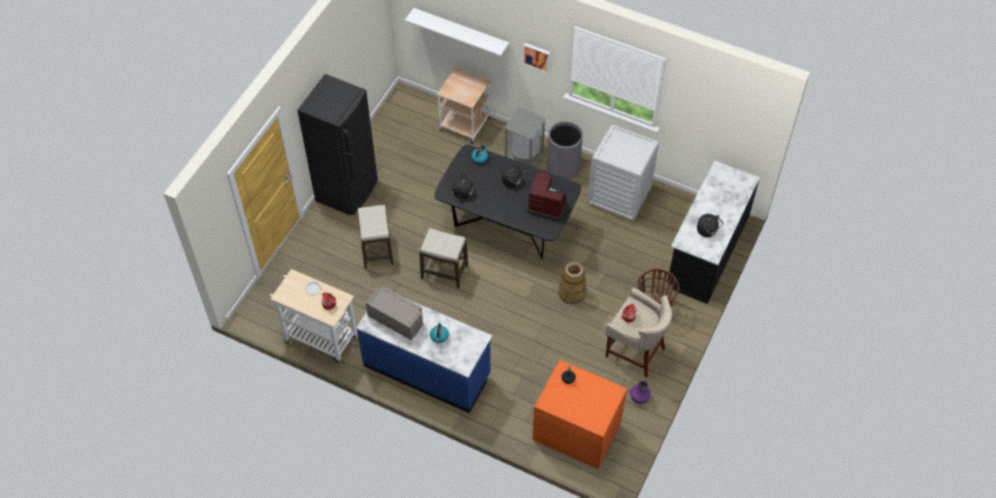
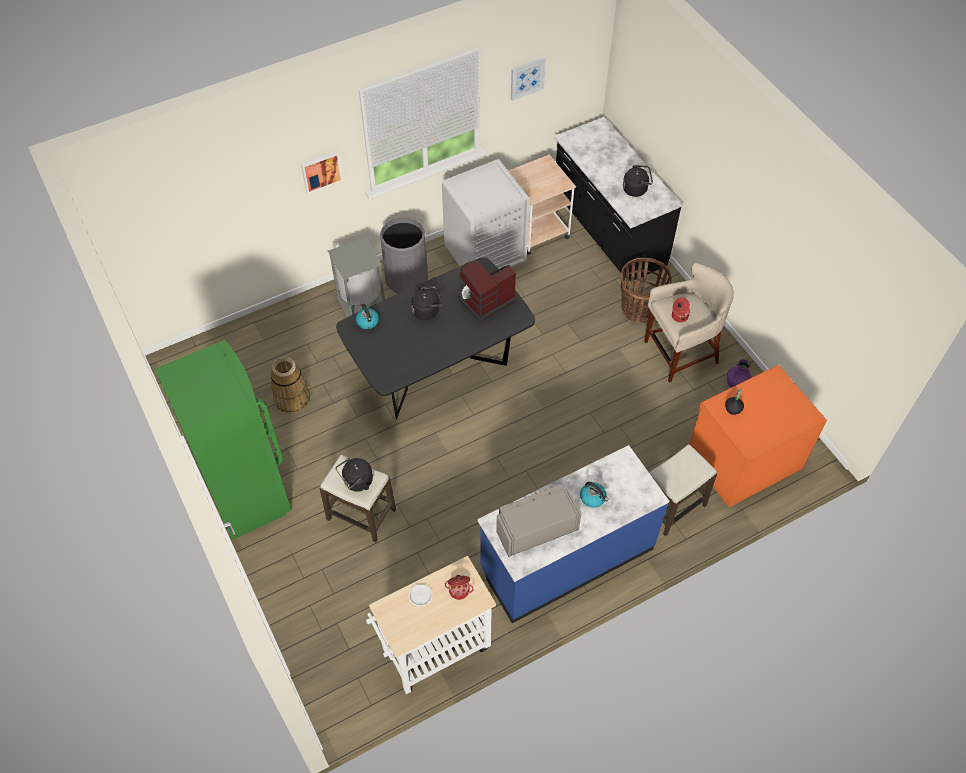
camera: 55 degrees left, 0 degrees up
black fridge [297,74,378,215] -> green fridge [155,340,292,540]
white shelf [405,8,509,56] -> none
stool [419,228,468,288] -> stool moved to [650,444,717,537]
beige cart [437,67,491,144] -> beige cart moved to [509,154,576,255]
black kettle [450,173,474,199] -> black kettle moved to [336,458,373,492]
basket [558,262,586,305] -> basket moved to [271,357,310,414]
none -> picture [511,57,546,101]

